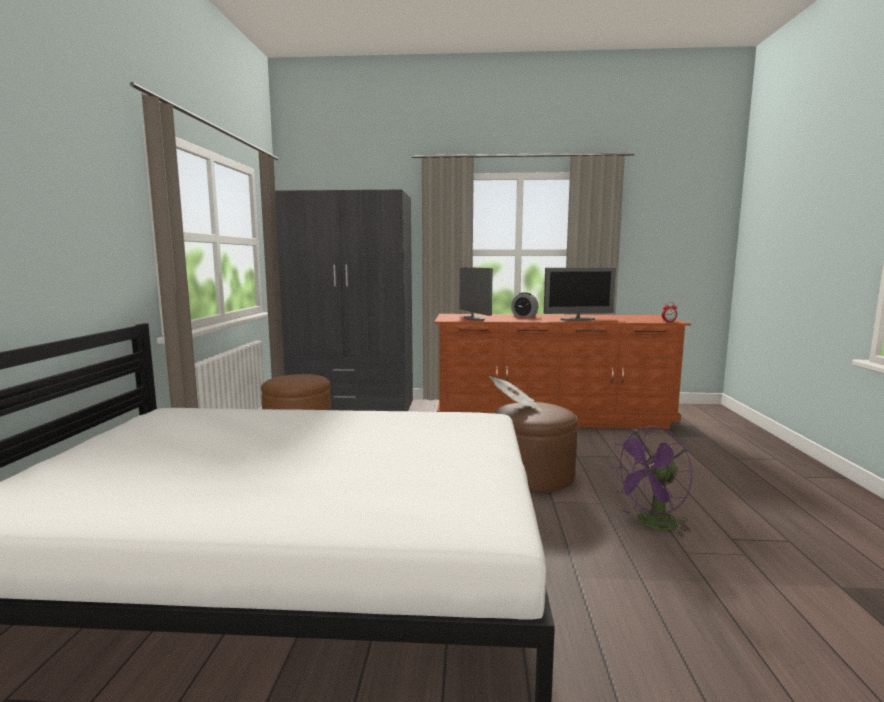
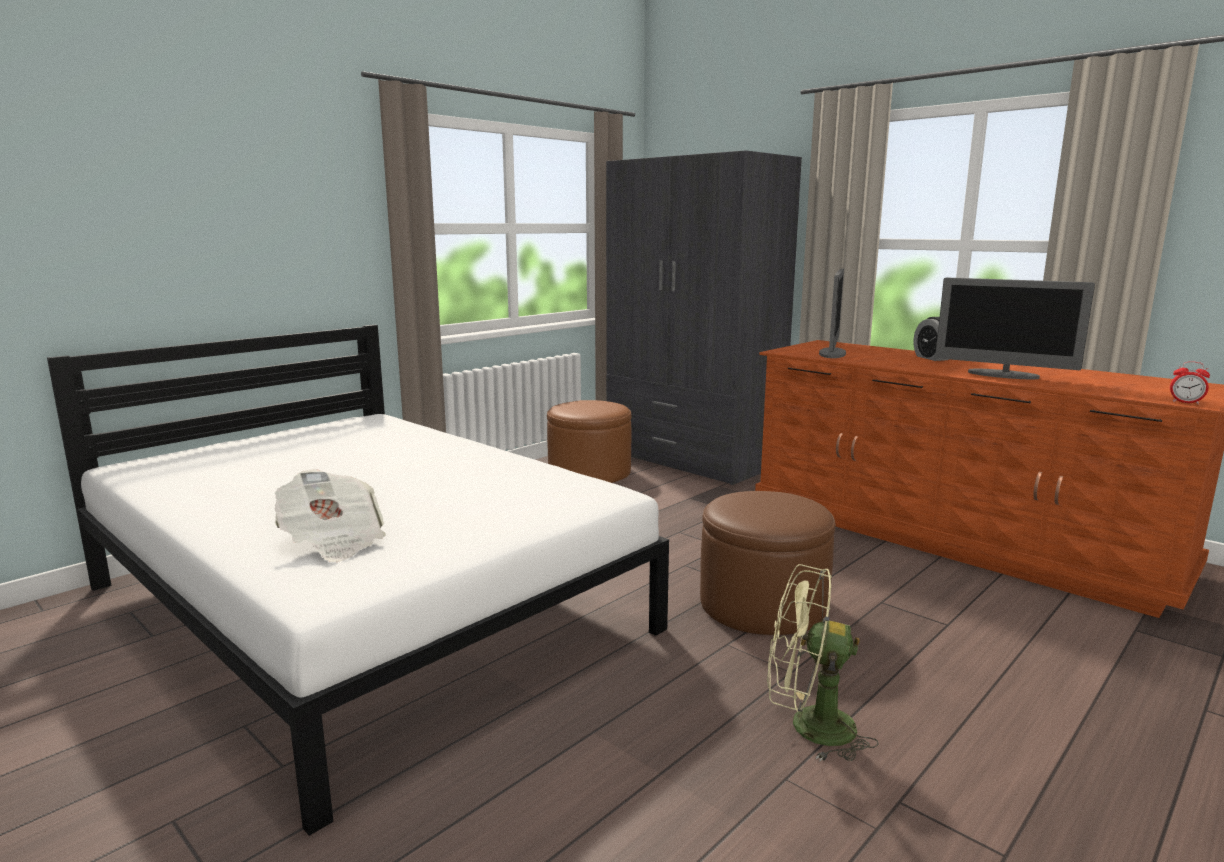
camera: 40 degrees right, 5 degrees up
newspaper [489,376,542,411] -> newspaper moved to [275,469,386,562]
purple fan [611,426,693,538] -> green fan [767,564,879,762]

